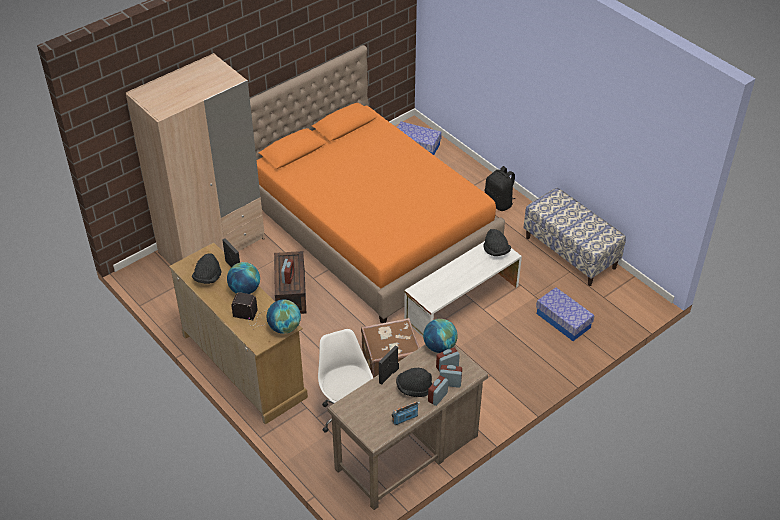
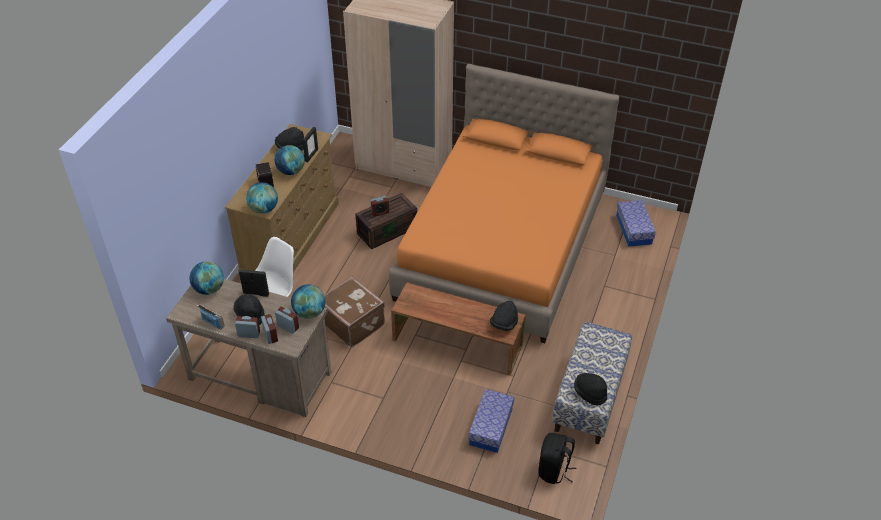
camera: 60 degrees right, 0 degrees up
white bench [404,241,522,337] -> brown bench [391,282,526,375]
black backpack [484,166,516,211] -> black backpack moved to [538,433,577,484]
none -> globe [190,261,224,295]
none -> black hat [574,373,607,405]

